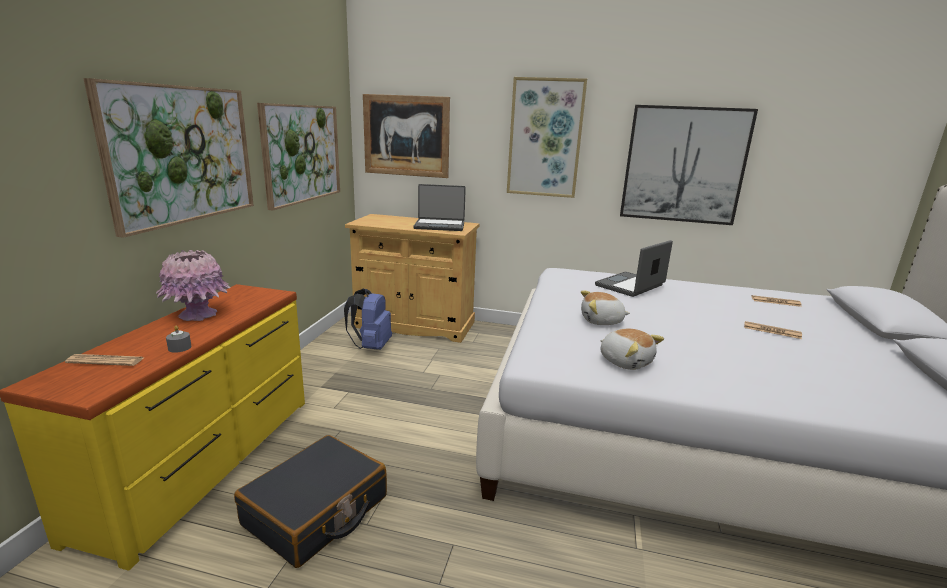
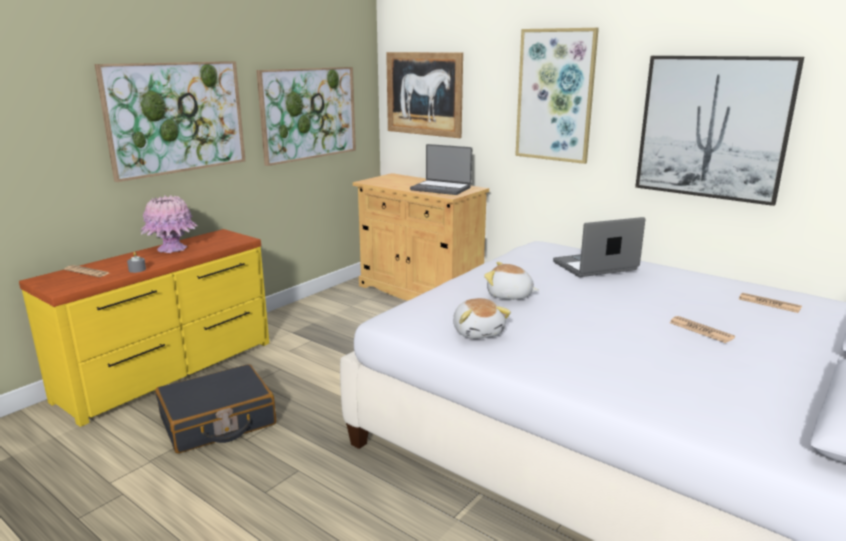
camera: 25 degrees right, 0 degrees up
blue backpack [344,288,392,350] -> none

